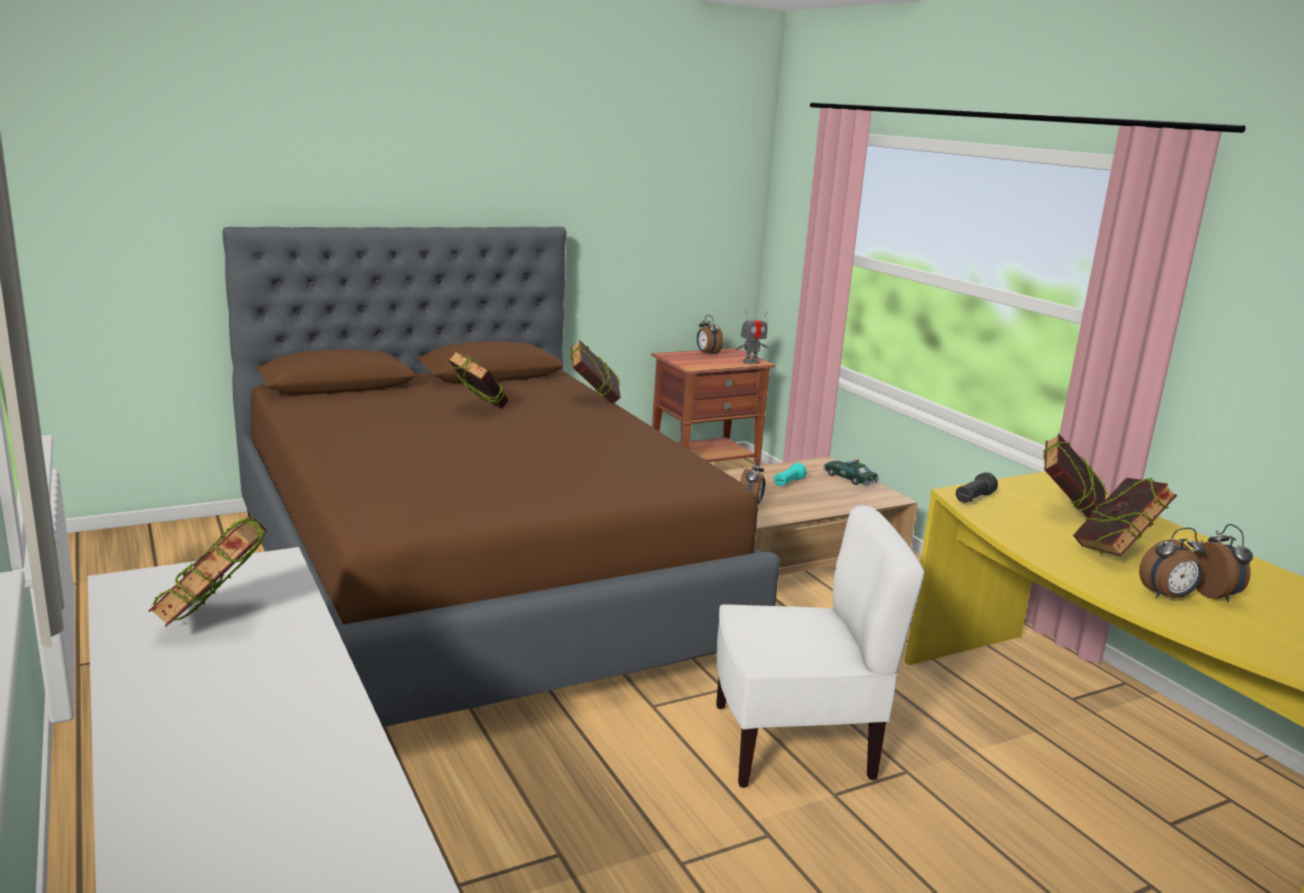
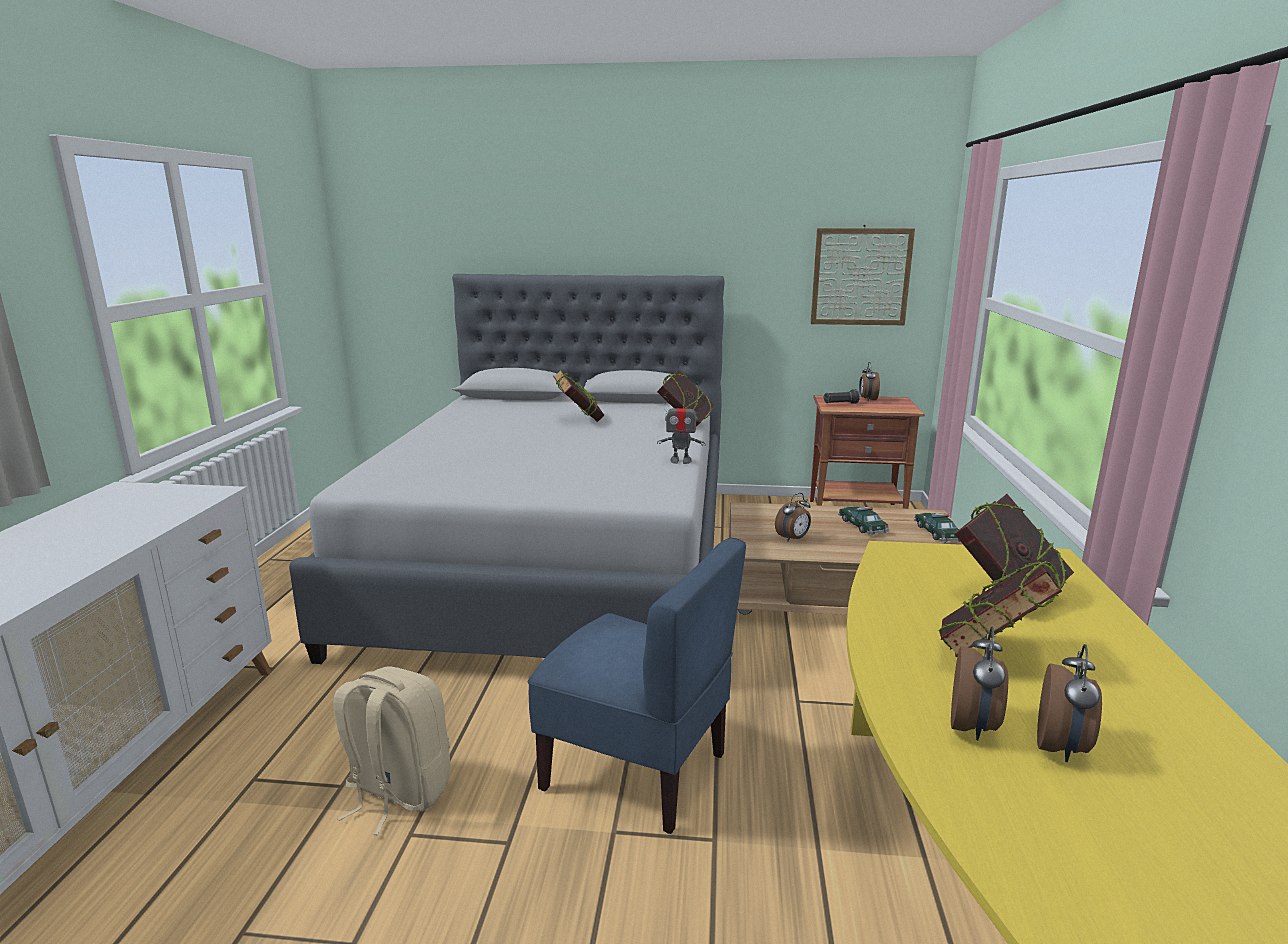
camera: 35 degrees right, 0 degrees up
book [149,516,268,626] -> none
brown bed [223,227,780,727] -> grey bed [289,274,725,664]
white chair [716,505,925,788] -> blue chair [527,538,746,834]
toy robot [735,311,769,364] -> toy robot moved to [657,396,706,464]
turquoise flashlight [774,463,807,486] -> toy car [838,506,889,535]
black flashlight [956,472,998,503] -> black flashlight moved to [824,389,860,404]
alarm clock [1139,527,1206,599] -> alarm clock turned 90 degrees counterclockwise [951,627,1008,740]
none -> beige backpack [333,666,450,835]
none -> picture [810,225,915,325]

